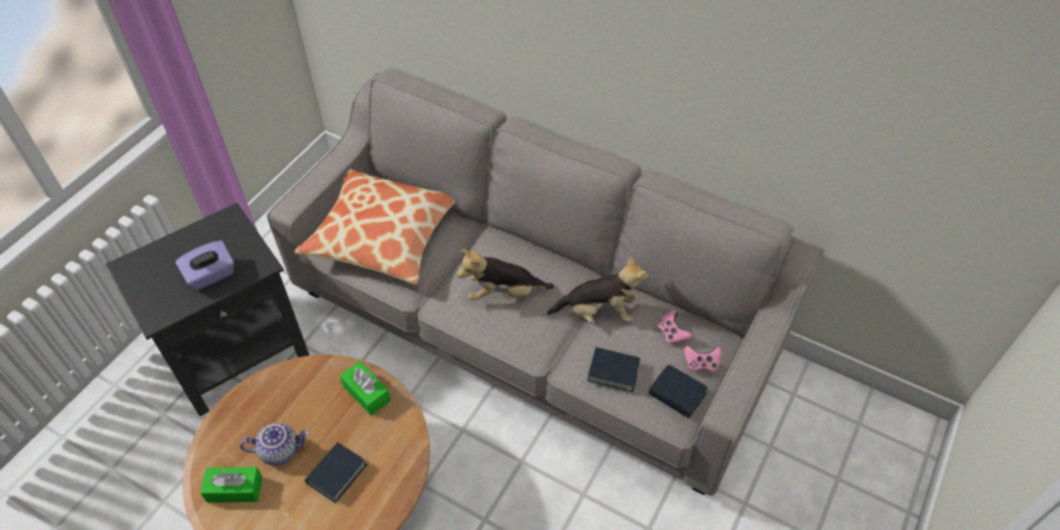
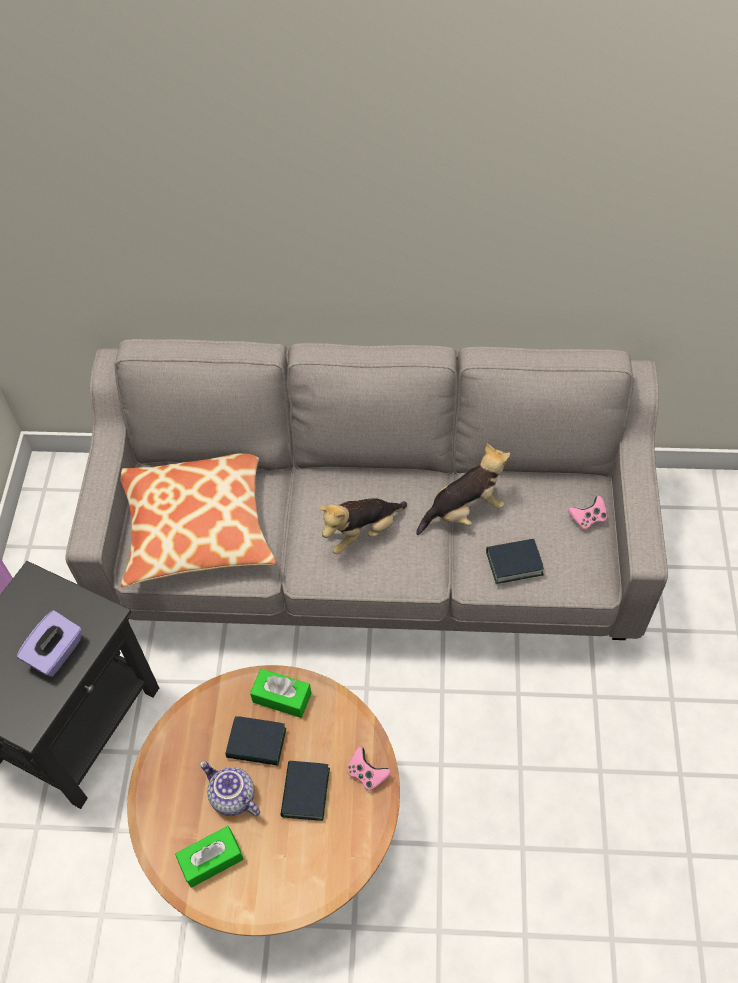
camera: 25 degrees left, 5 degrees up
teapot [240,423,309,466] -> teapot turned 105 degrees counterclockwise [200,761,260,816]
book [648,364,708,418] -> book moved to [226,716,286,766]
pink game controller [657,310,692,344] -> pink game controller moved to [347,746,391,791]

